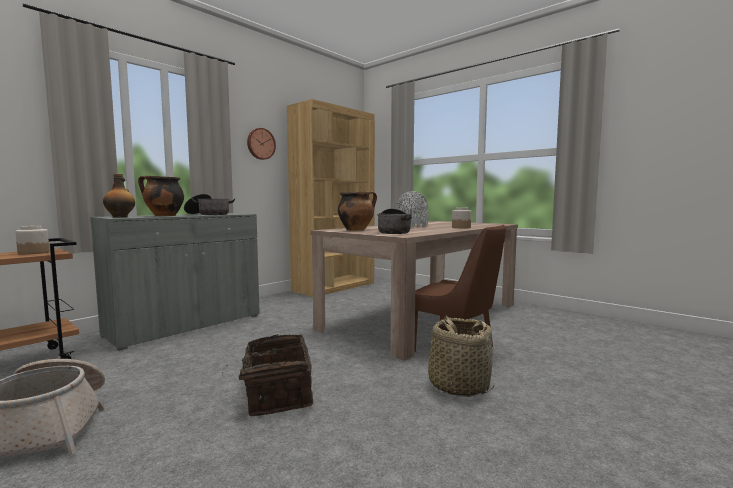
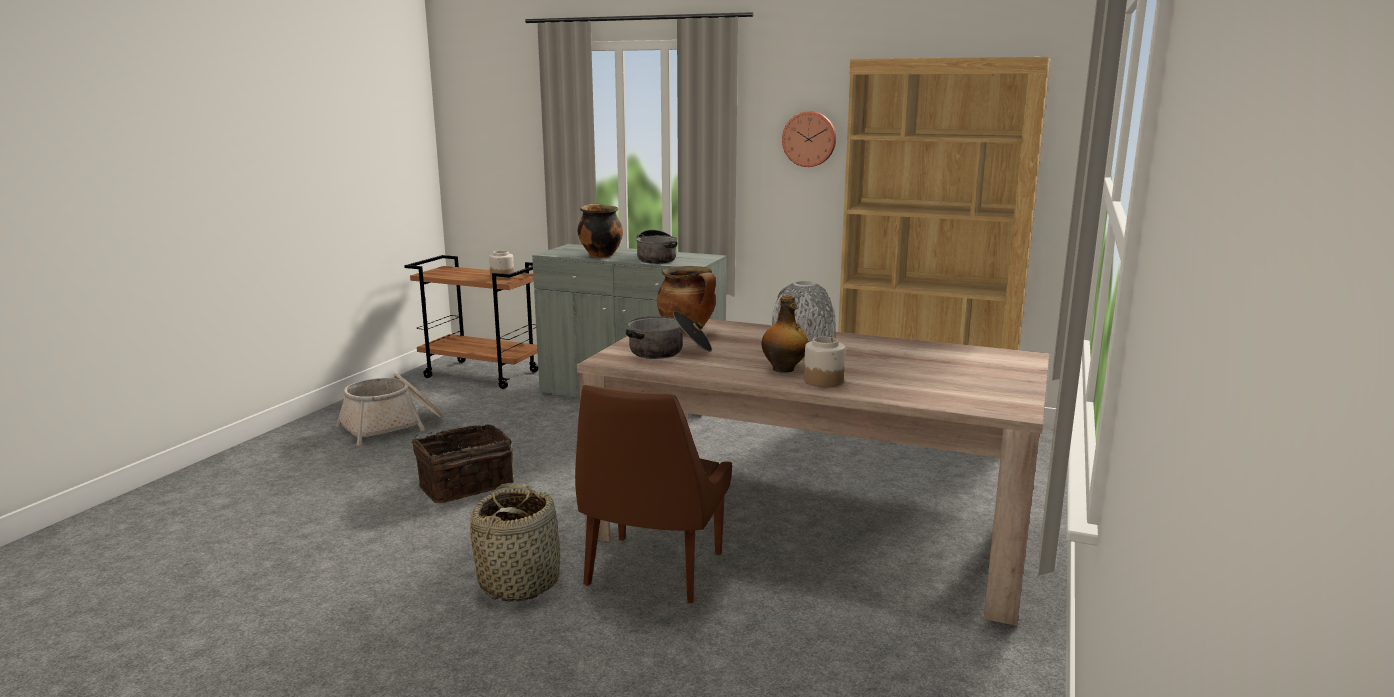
camera: 70 degrees right, 10 degrees up
bottle [103,174,135,218] -> bottle moved to [762,296,809,373]

